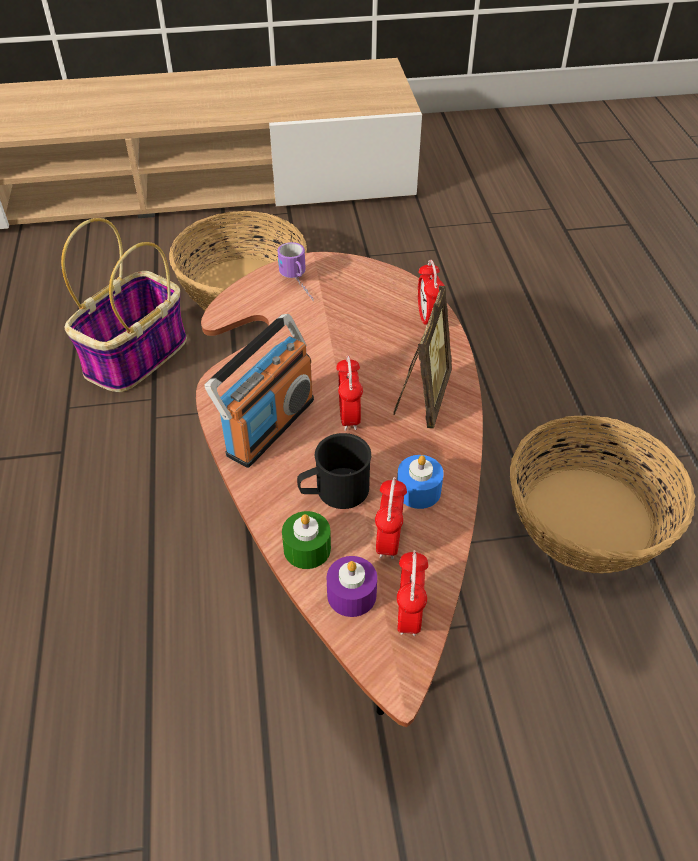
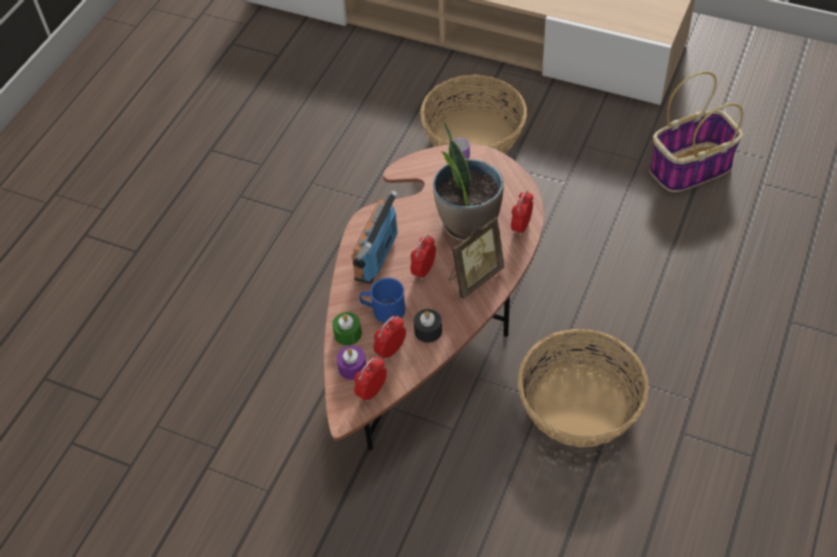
camera: 35 degrees right, 5 degrees up
basket [61,218,187,392] -> basket moved to [649,71,743,192]
radio [205,314,314,468] -> radio turned 135 degrees clockwise [352,190,398,284]
black mug [297,433,371,509] -> blue mug [359,278,405,323]
blue candle [397,455,444,509] -> black candle [414,309,442,343]
none -> potted plant [433,121,504,242]

